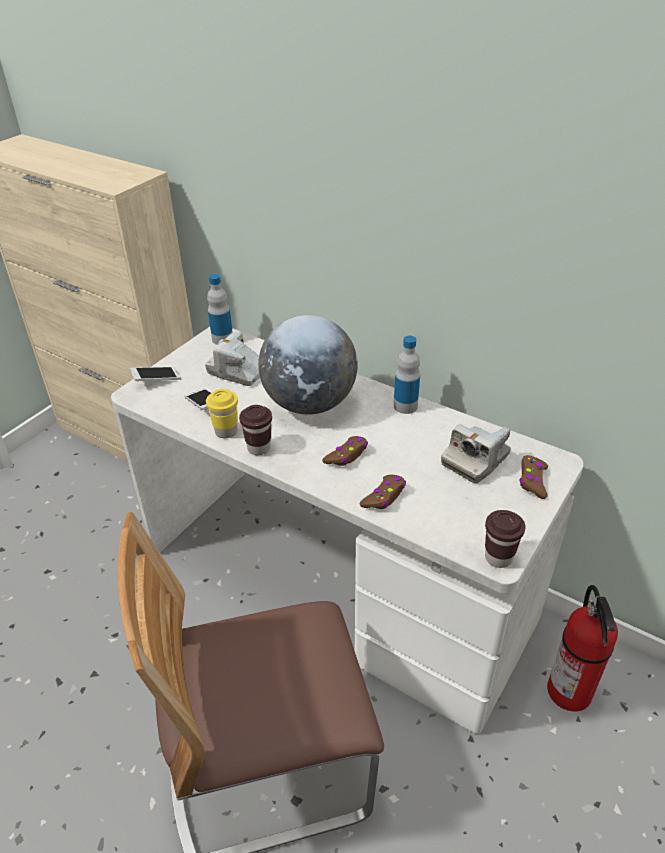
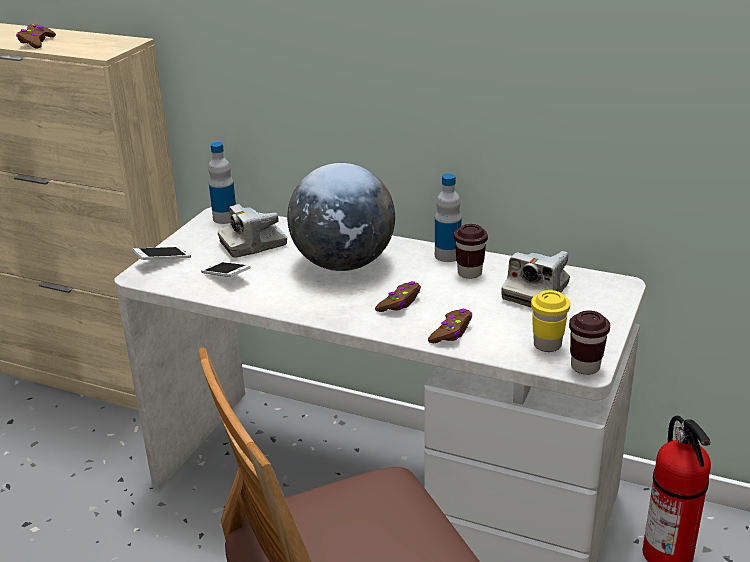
camera: 10 degrees left, 10 degrees down
camera [205,332,260,386] -> camera turned 45 degrees counterclockwise [218,204,287,258]
yellow cup [206,389,238,438] -> yellow cup moved to [531,290,570,352]
brown cup [239,405,272,455] -> brown cup moved to [454,224,488,279]
brown game controller [519,455,548,499] -> brown game controller moved to [16,24,56,49]

